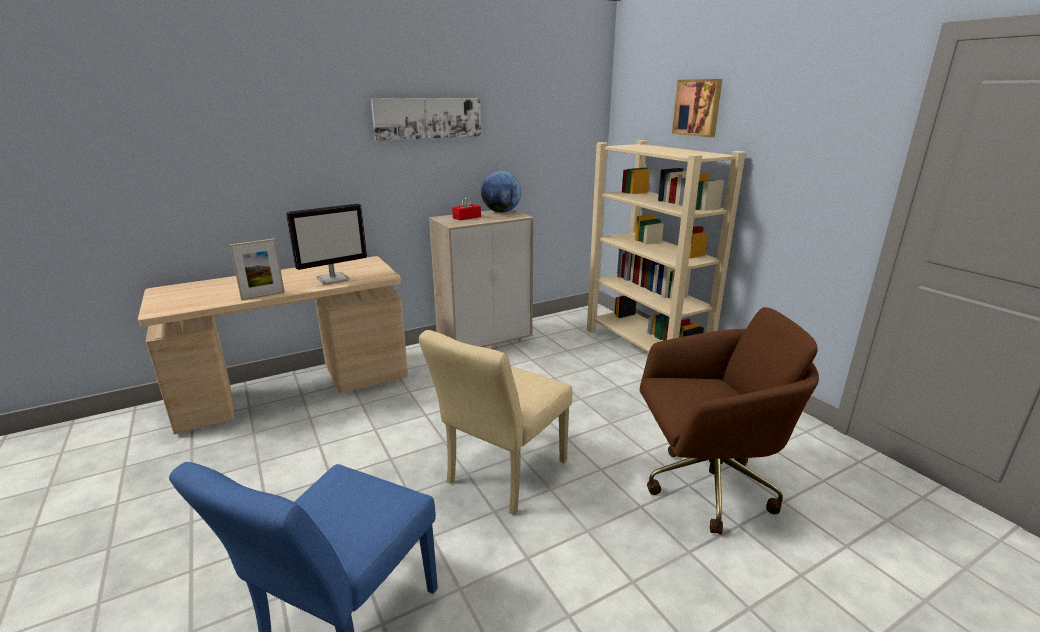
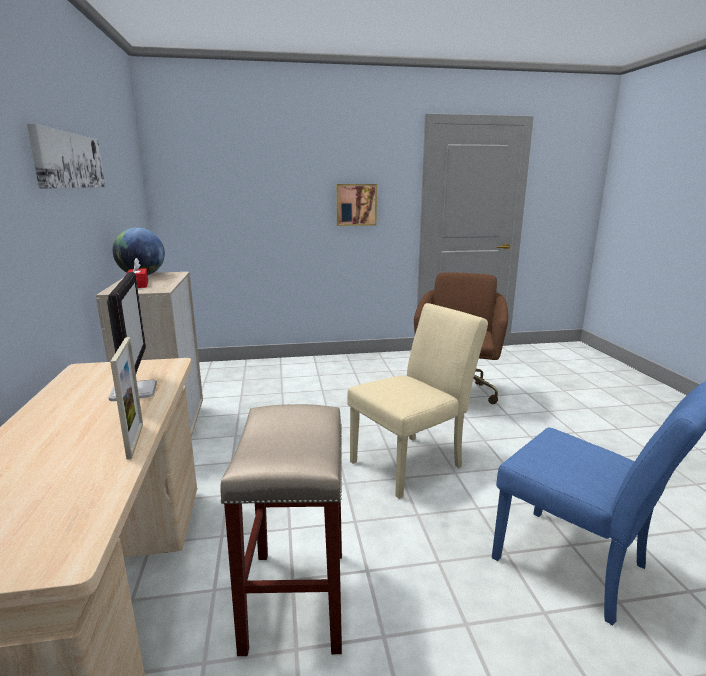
camera: 70 degrees left, 5 degrees down
beige chair [419,330,573,515] -> beige chair turned 90 degrees counterclockwise [347,303,488,499]
beige bookcase [587,140,746,352] -> none
picture [672,79,722,137] -> picture moved to [336,184,377,226]
none -> beige stool [220,404,342,656]

